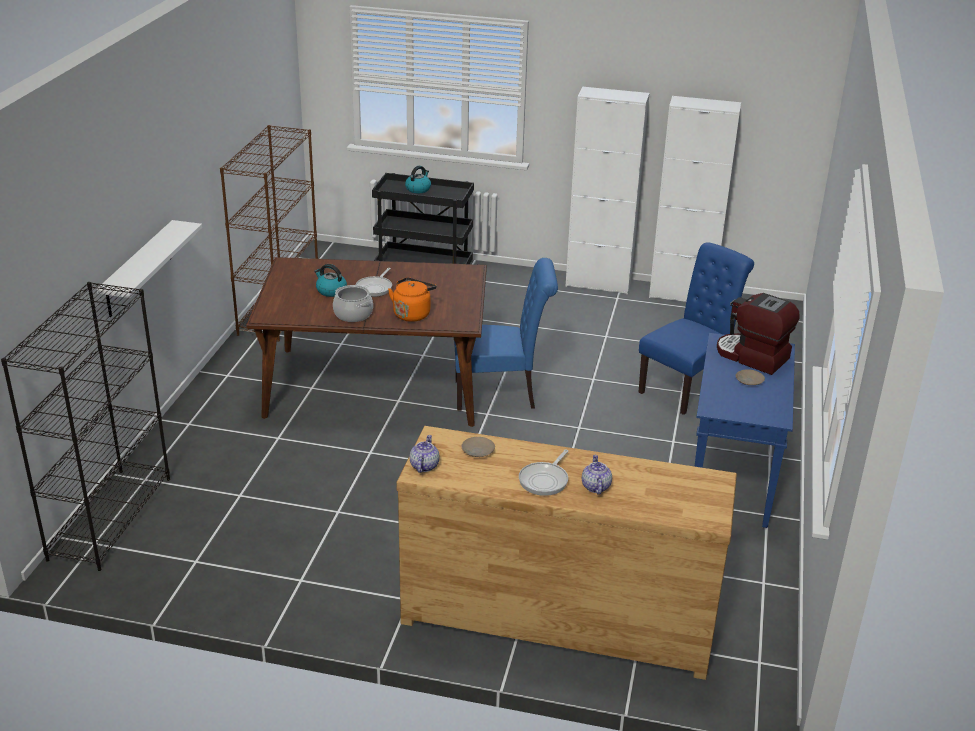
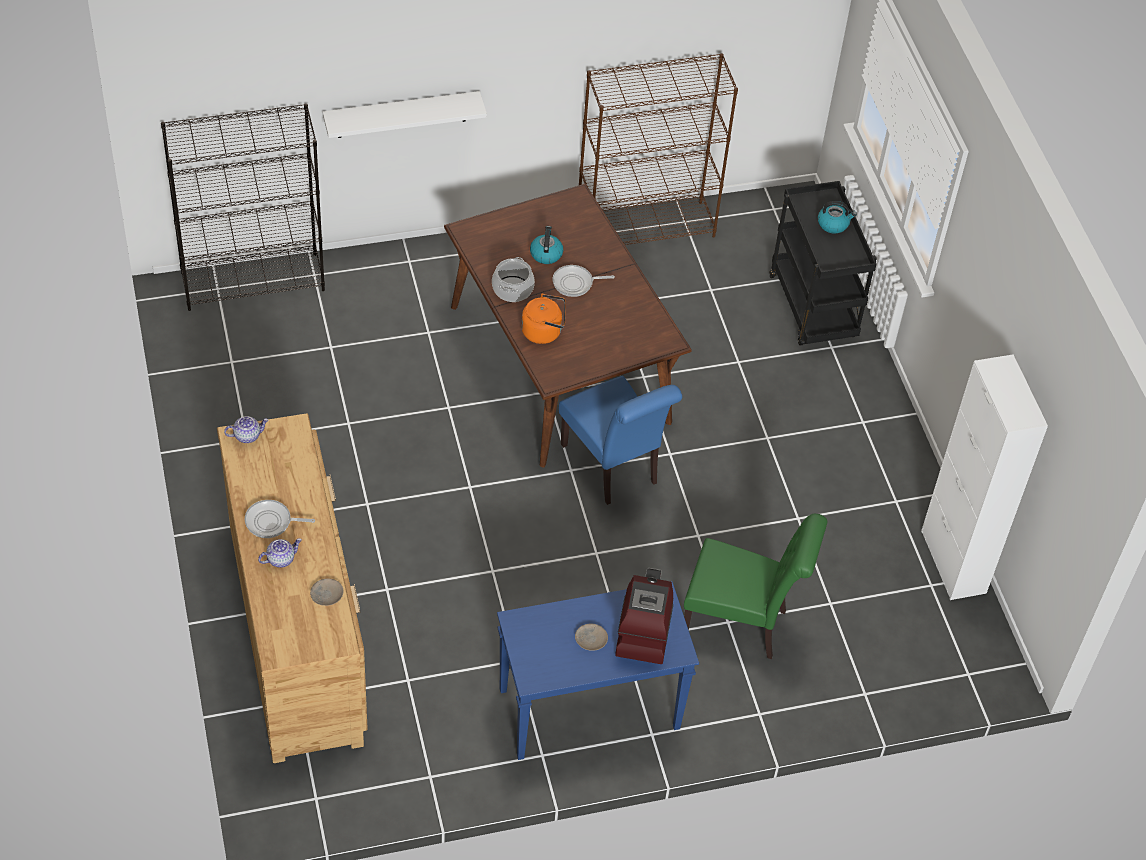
camera: 60 degrees right, 20 degrees up
beige plate [462,437,495,457] -> beige plate moved to [310,578,344,606]
white cabinet [566,87,650,294] -> none
blue chair [638,242,754,415] -> green chair [684,513,827,659]

